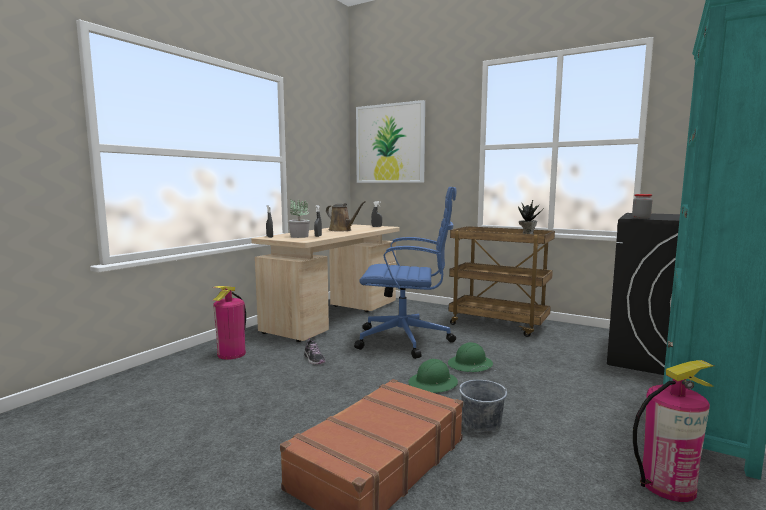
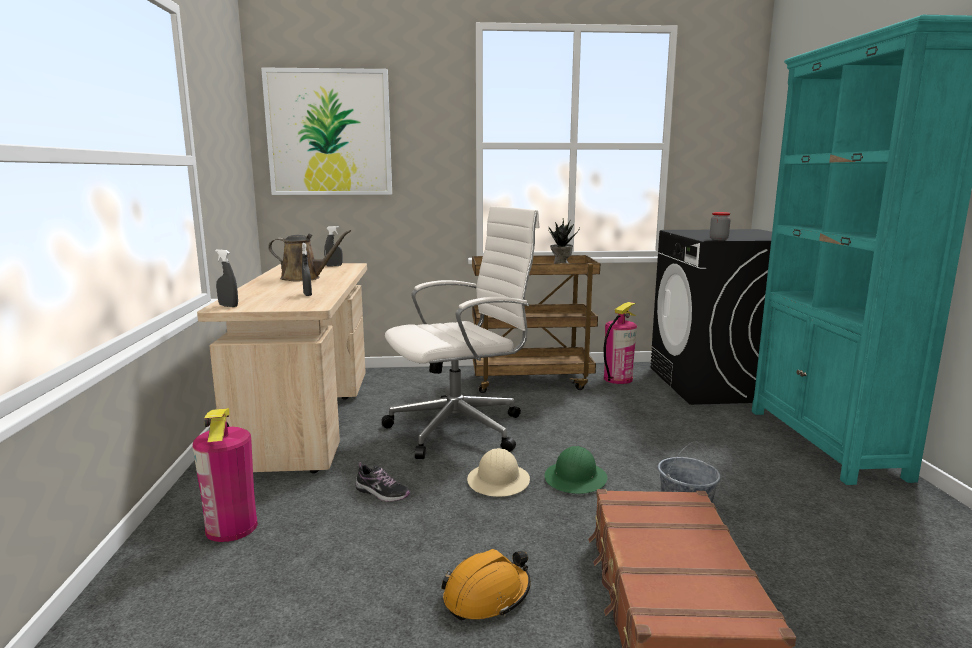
camera: 35 degrees left, 5 degrees up
potted plant [288,200,310,238] -> none
blue office chair [354,187,456,359] -> white office chair [381,206,540,459]
green hard hat [448,342,493,372] -> none
fire extinguisher [633,360,714,502] -> fire extinguisher moved to [604,302,637,384]
none -> orange hard hat [441,549,531,620]
none -> beige hard hat [467,448,530,497]

